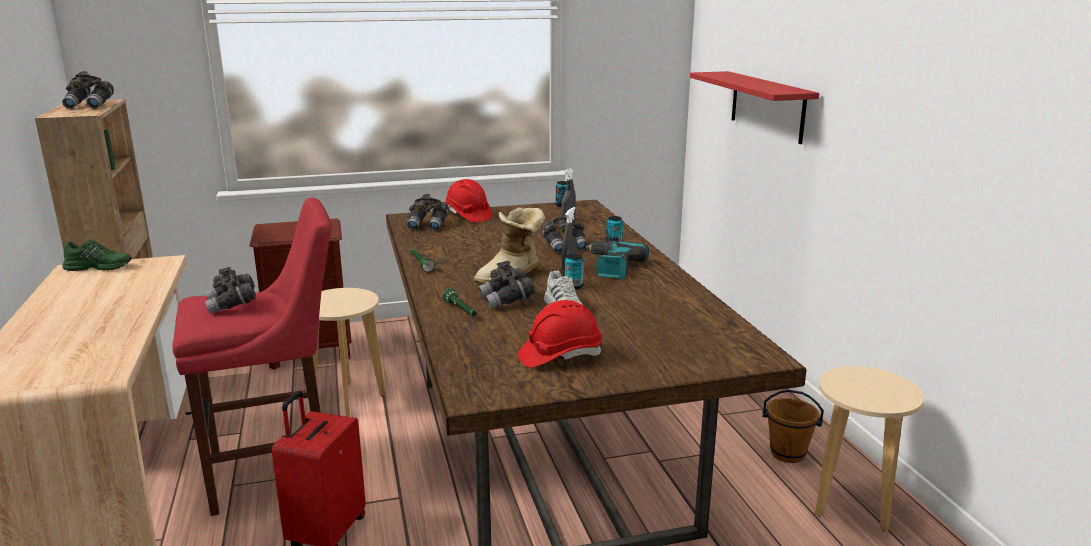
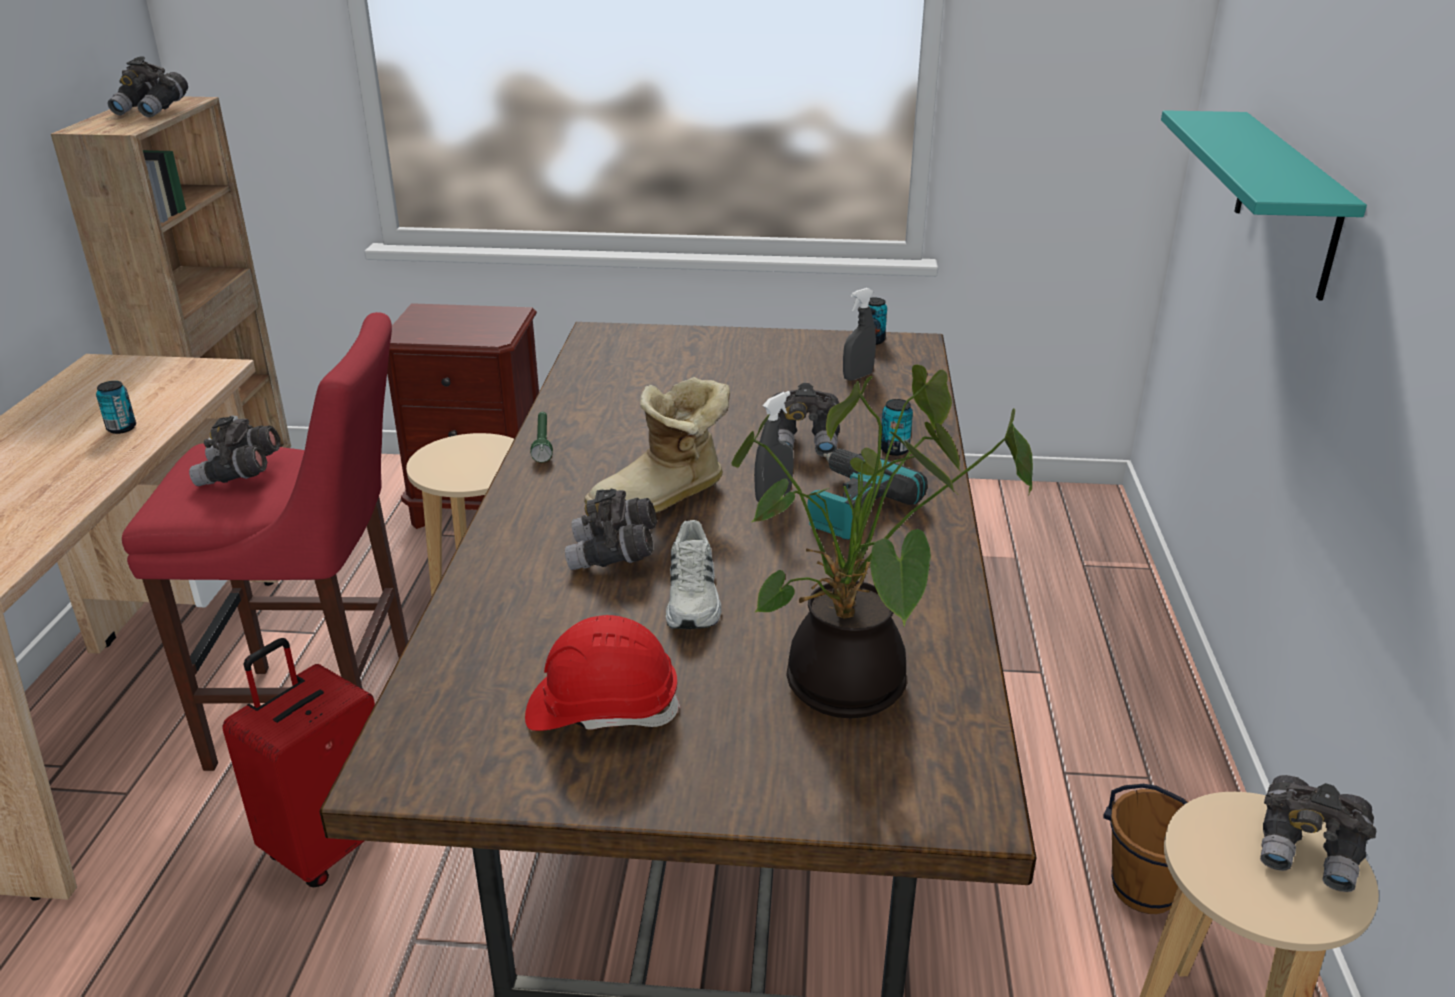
camera: 20 degrees right, 10 degrees up
green shoe [62,239,132,271] -> none
grey binoculars [407,194,449,231] -> grey binoculars moved to [1260,775,1376,892]
green flashlight [442,288,477,316] -> none
red hard hat [445,179,492,222] -> none
can [565,254,584,289] -> can moved to [96,381,136,434]
red shelf [690,71,819,144] -> turquoise shelf [1161,110,1367,301]
none -> potted plant [731,364,1033,719]

